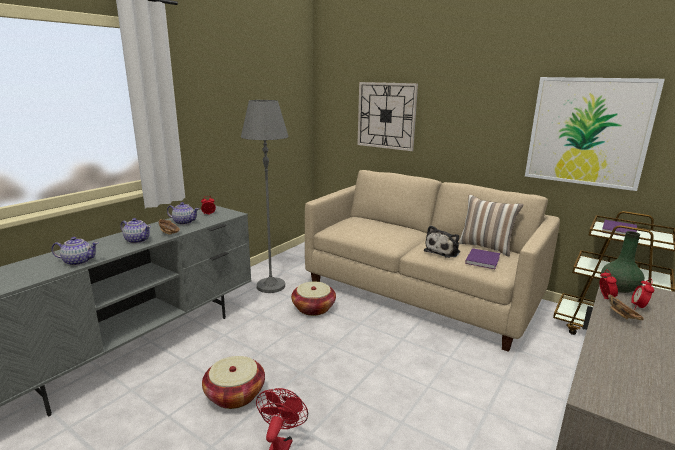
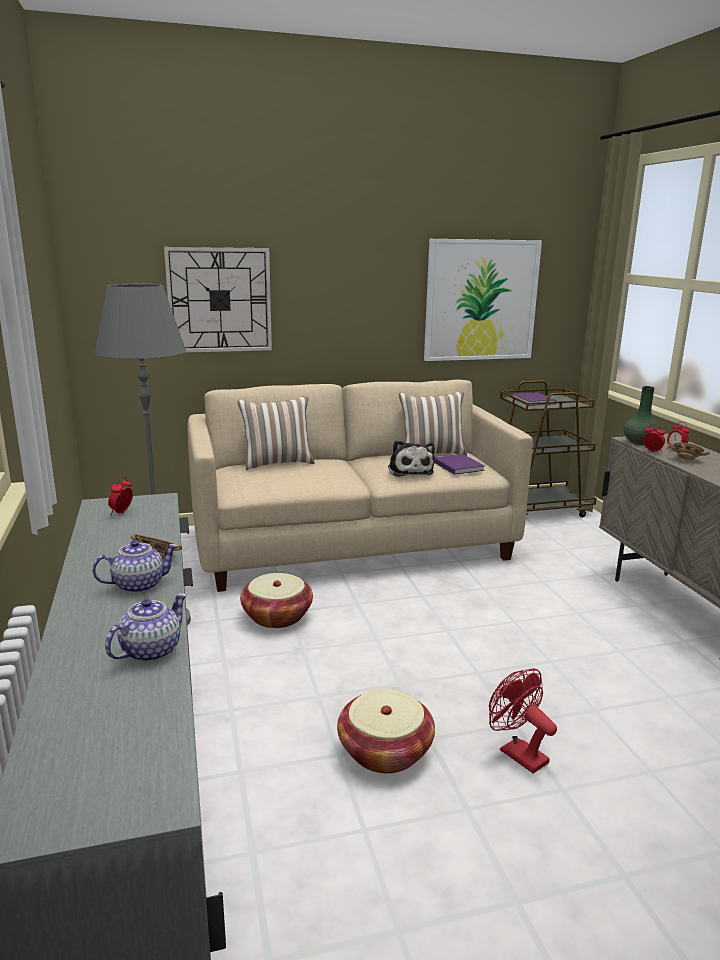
camera: 50 degrees left, 0 degrees up
teapot [167,202,199,225] -> none
none -> pillow [237,396,315,470]

